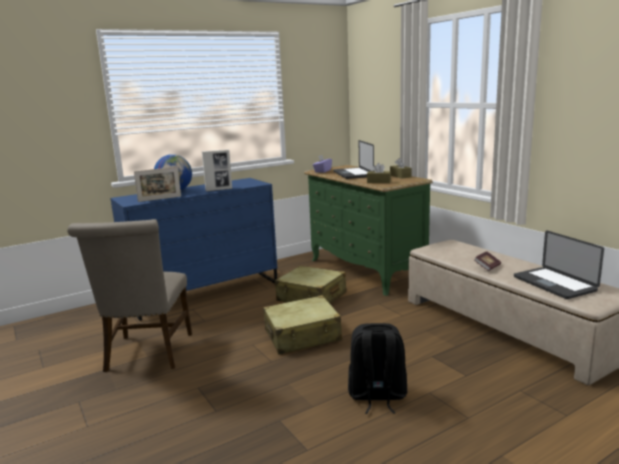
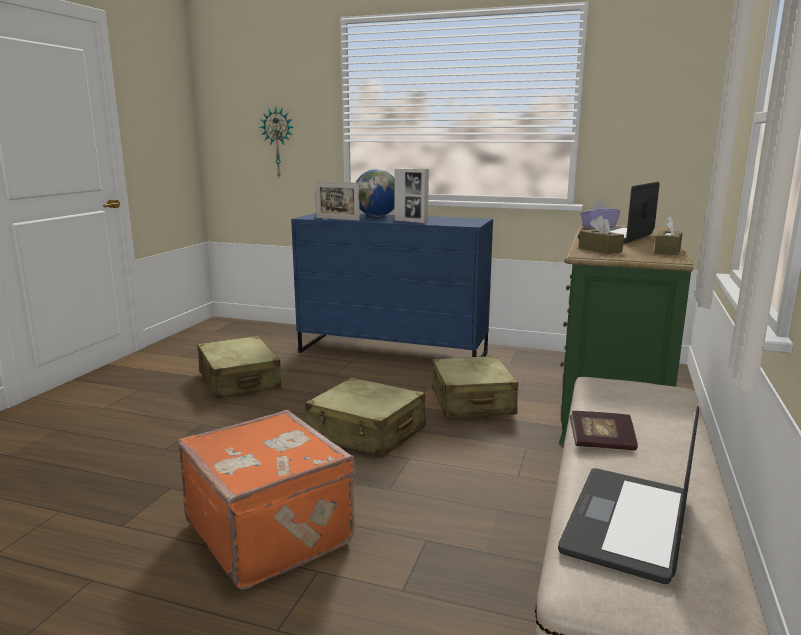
camera: 50 degrees right, 0 degrees up
beige chair [67,219,192,372] -> beige suitcase [197,336,281,399]
black backpack [348,323,407,414] -> orange suitcase [178,410,356,590]
none -> wall clock [260,106,293,177]

